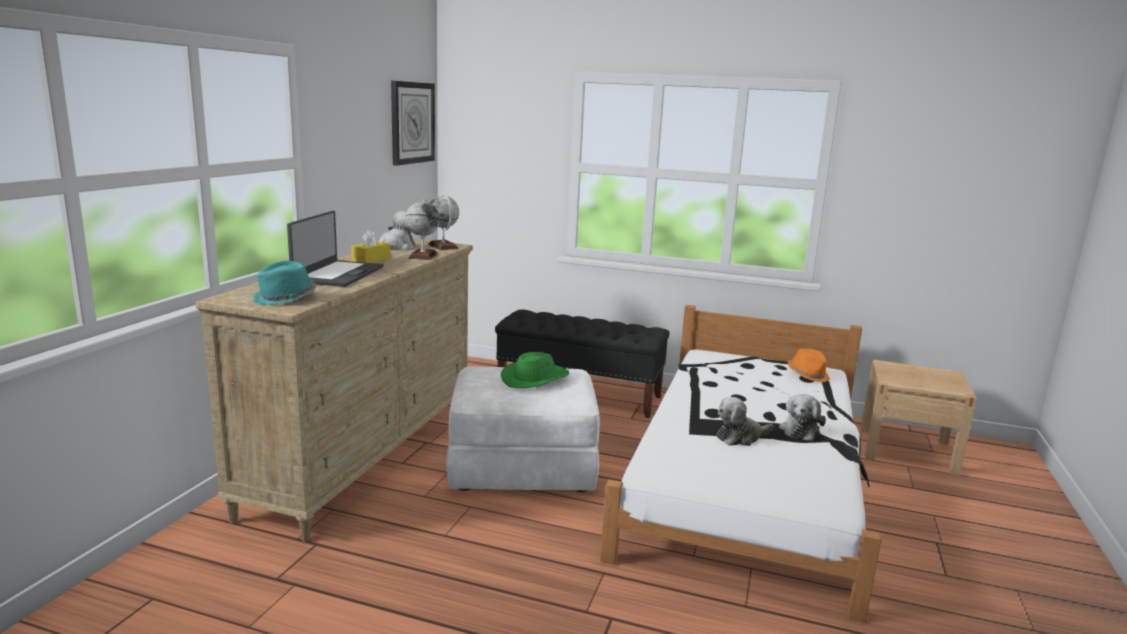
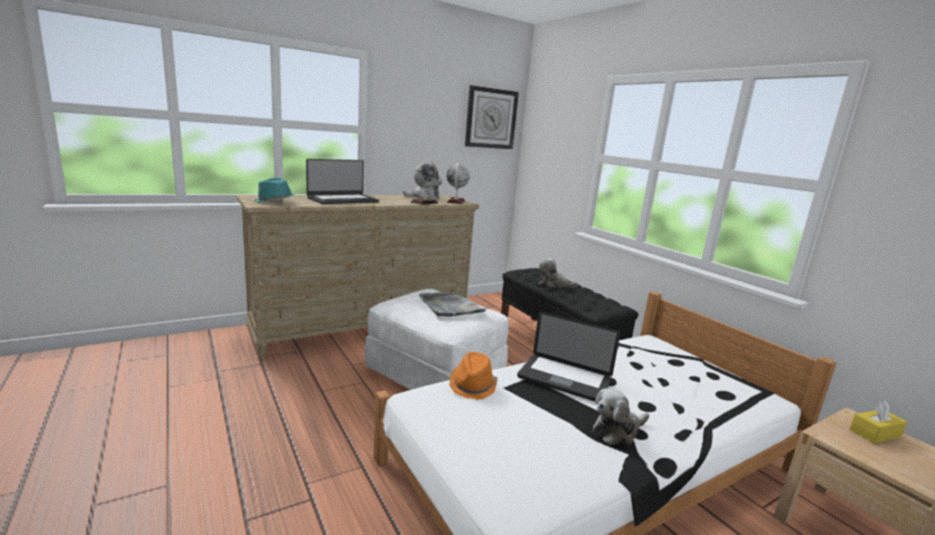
camera: 40 degrees right, 0 degrees up
yellow tissue box [351,229,391,263] -> yellow tissue box moved to [850,401,907,444]
green hat [501,352,569,388] -> grey tray [419,292,487,317]
plush toy [717,397,773,446] -> plush toy moved to [539,258,578,288]
orange hat [788,348,830,382] -> orange hat moved to [449,352,498,400]
none -> laptop [517,312,620,402]

